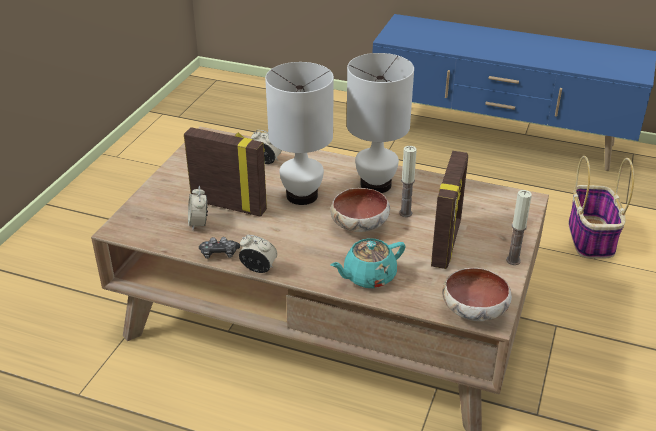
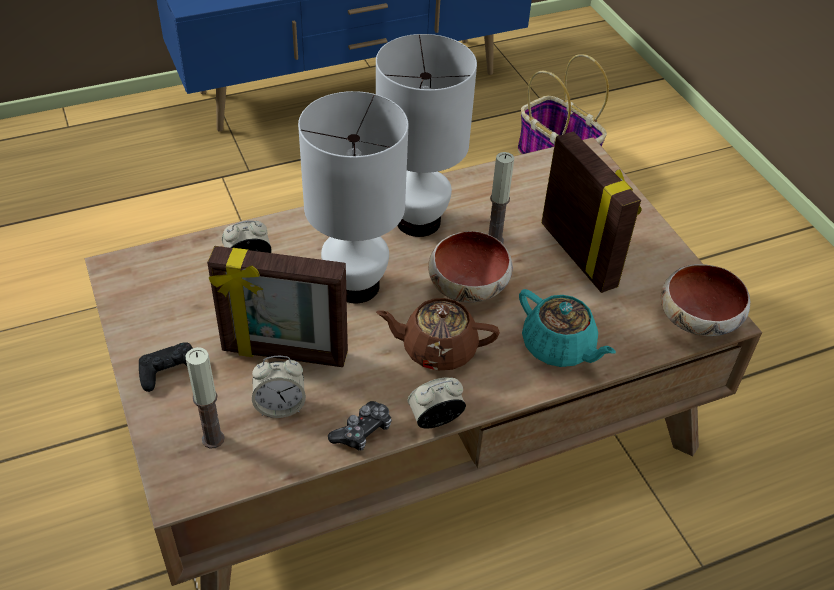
camera: 45 degrees left, 10 degrees up
picture frame [184,127,267,217] -> picture frame turned 150 degrees counterclockwise [207,246,348,367]
alarm clock [188,186,208,230] -> alarm clock turned 45 degrees counterclockwise [252,356,306,418]
turquoise teapot [330,238,406,288] -> turquoise teapot turned 60 degrees counterclockwise [519,289,616,367]
candle [506,190,532,265] -> candle moved to [185,347,225,449]
none -> black game controller [139,342,193,392]
none -> brown teapot [376,298,500,371]

